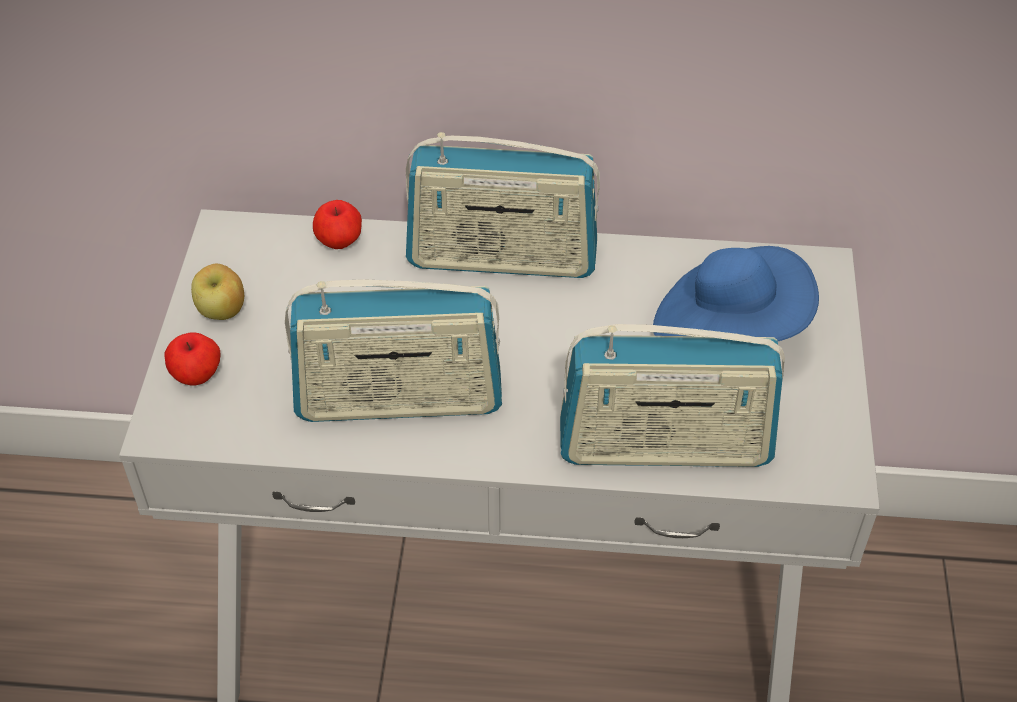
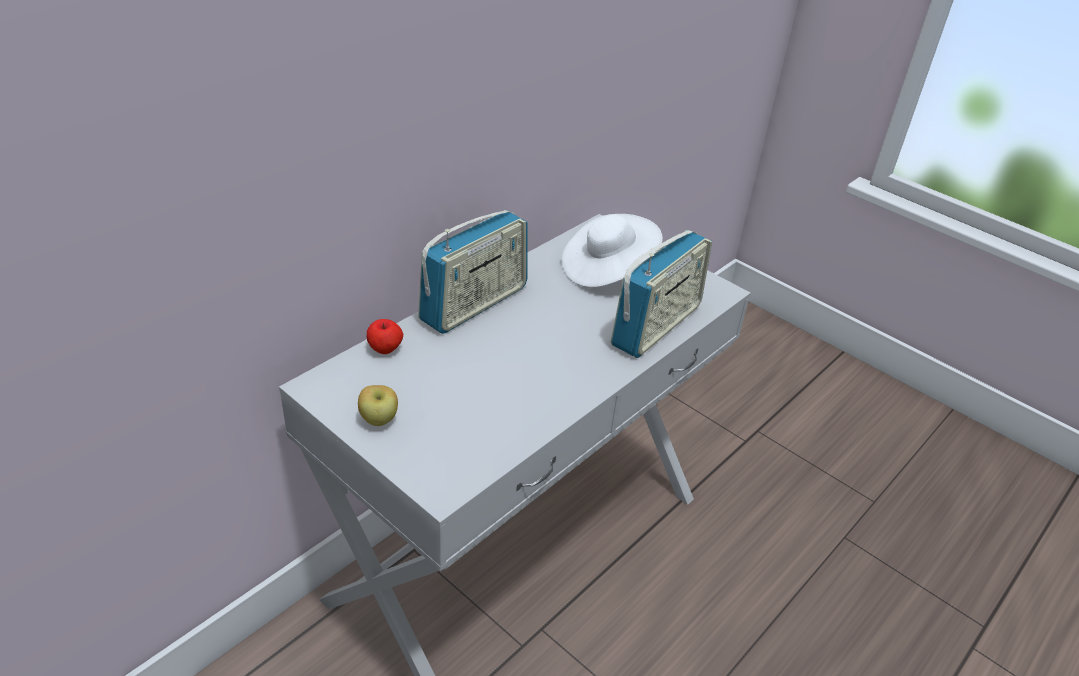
camera: 55 degrees left, 10 degrees down
apple [164,332,220,386] -> none
radio [285,279,502,422] -> none
blue hat [653,246,819,341] -> white hat [561,214,663,287]

